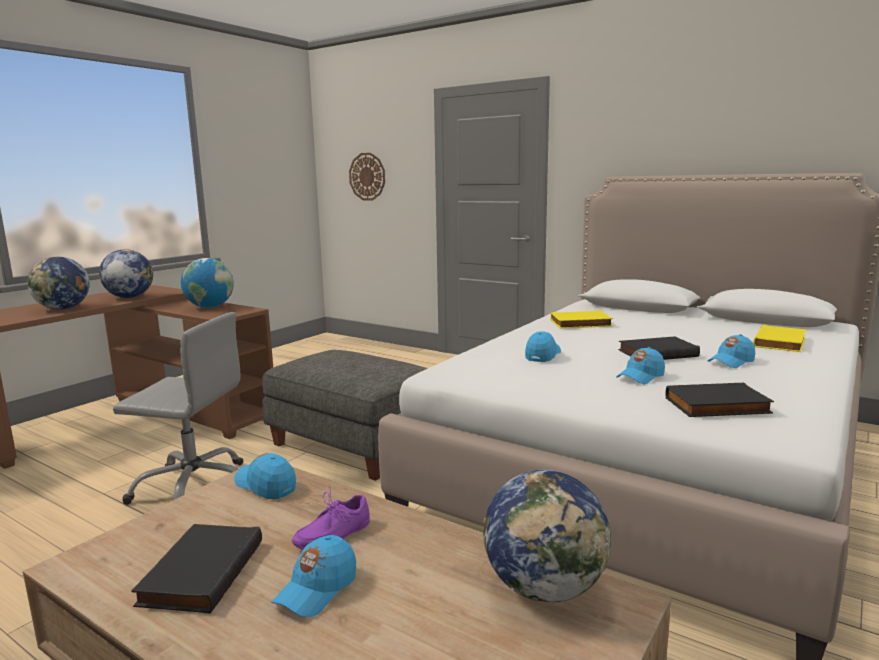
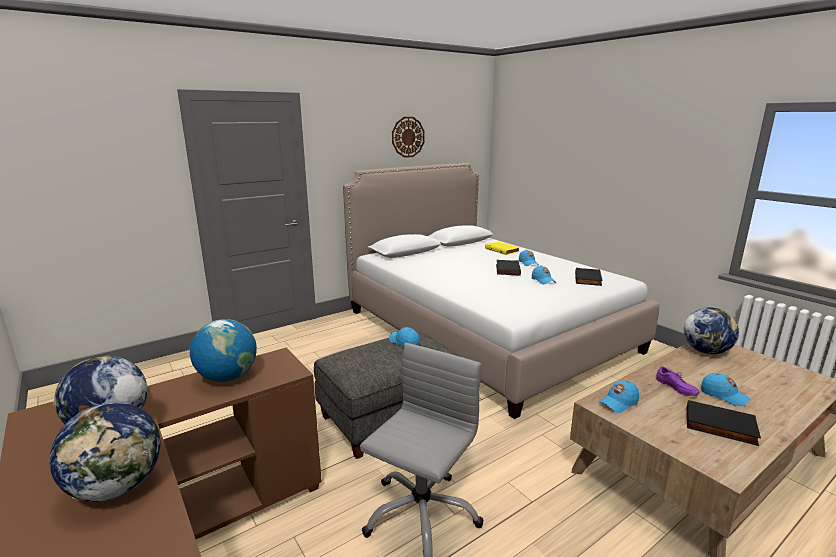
camera: 70 degrees left, 5 degrees up
wall clock [349,153,385,201] -> wall clock moved to [392,117,425,158]
blue cap [525,331,561,362] -> blue cap moved to [389,327,420,347]
yellow book [551,311,613,328] -> none

